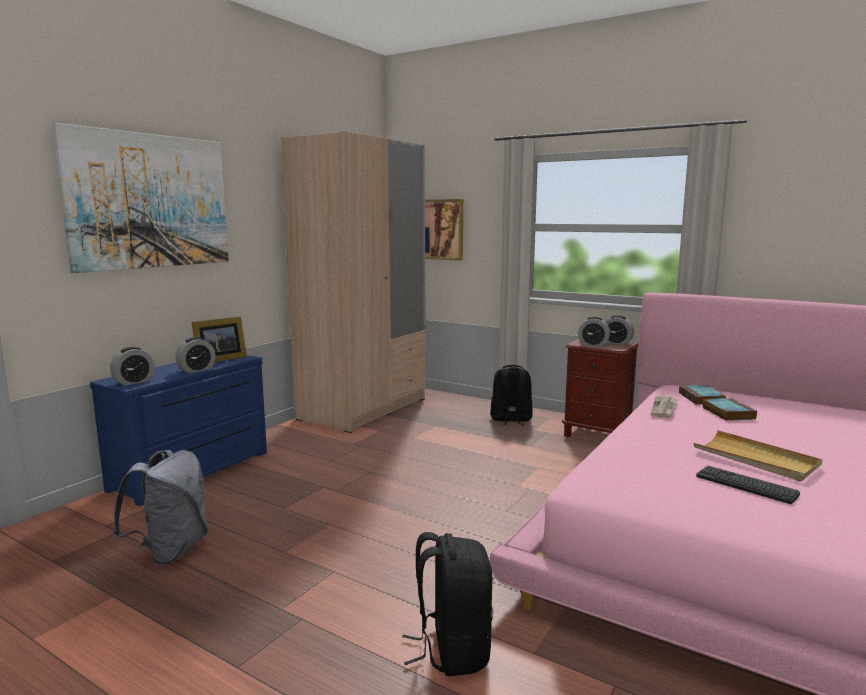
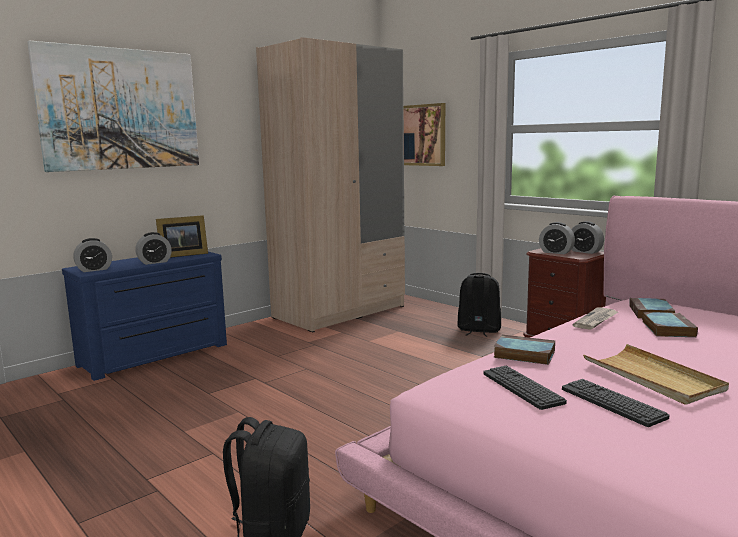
camera: 15 degrees right, 0 degrees up
grey backpack [112,450,208,565] -> none
none -> keyboard [483,366,567,410]
none -> book [493,335,555,365]

